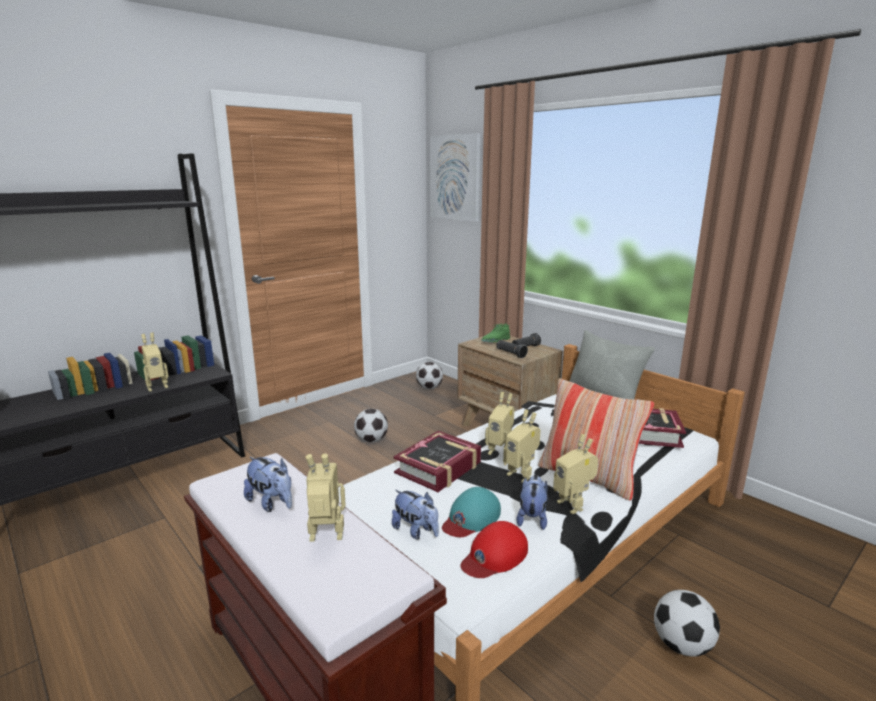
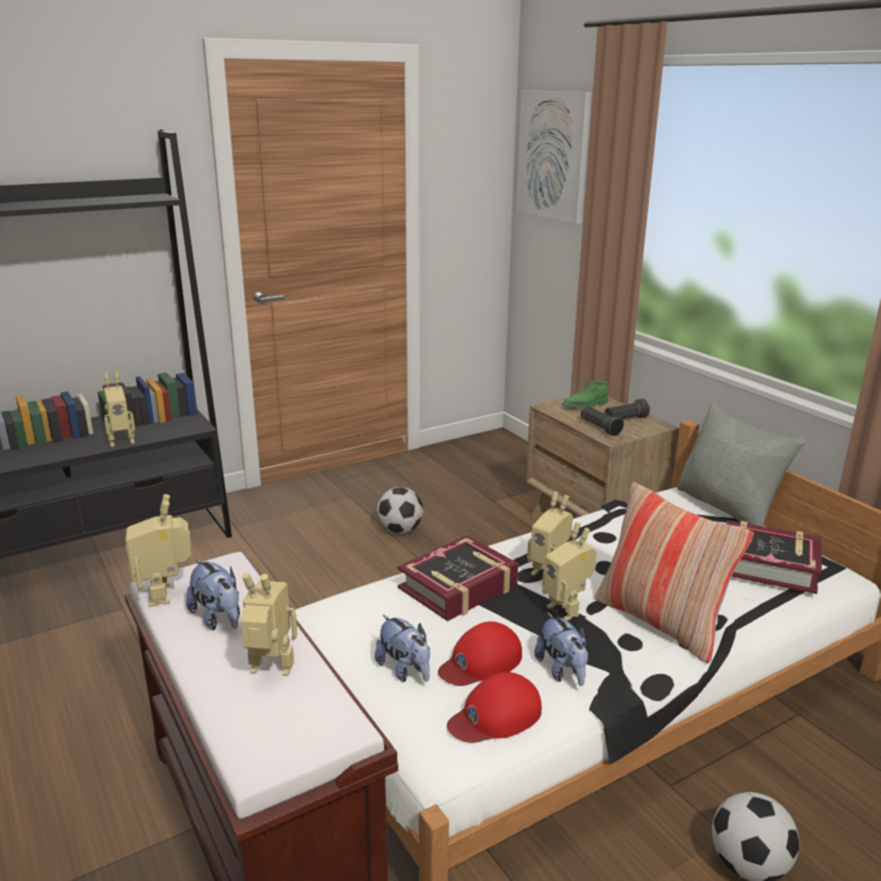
camera: 10 degrees right, 5 degrees up
football [416,362,443,389] -> none
turquoise cap [442,487,501,537] -> red cap [438,621,522,686]
plush toy [516,475,548,530] -> plush toy turned 135 degrees clockwise [534,612,588,686]
toy robot [553,434,598,514] -> toy robot moved to [125,494,191,607]

